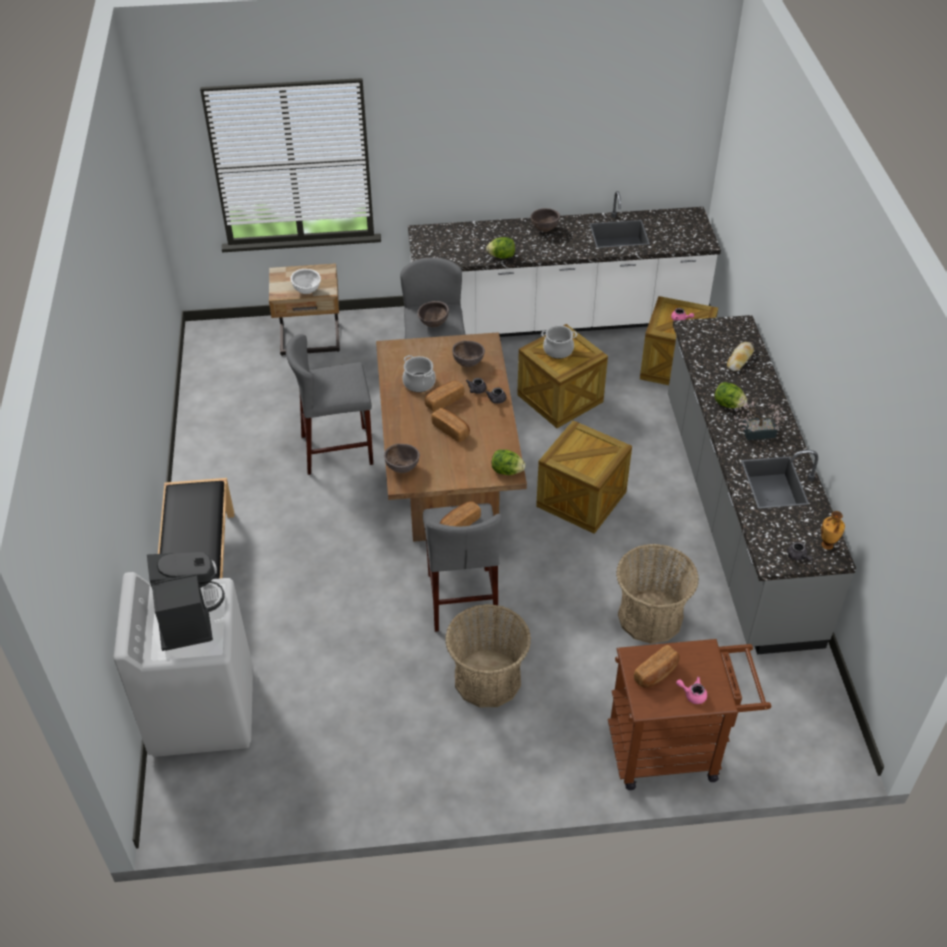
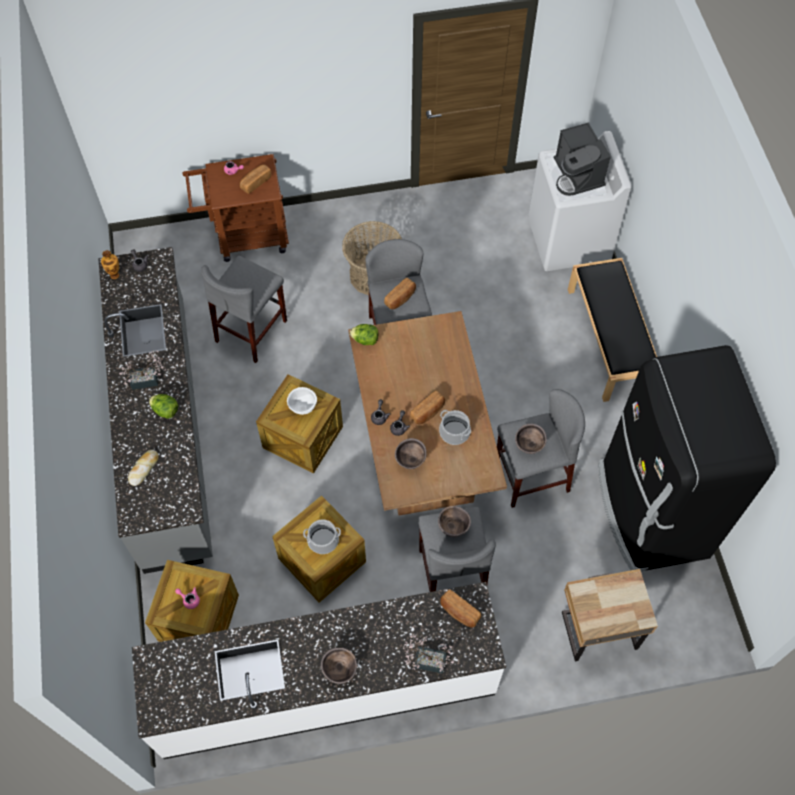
camera: 175 degrees right, 15 degrees up
white bowl [290,269,321,294] -> white bowl moved to [287,387,317,415]
brown bowl [384,444,420,473] -> brown bowl moved to [515,423,547,454]
bread [431,408,470,442] -> bread moved to [440,590,481,628]
lettuce [486,237,515,259] -> none
basket [616,544,699,644] -> grey stool [201,256,287,363]
none -> potted plant [403,633,454,674]
none -> black fridge [599,345,776,571]

